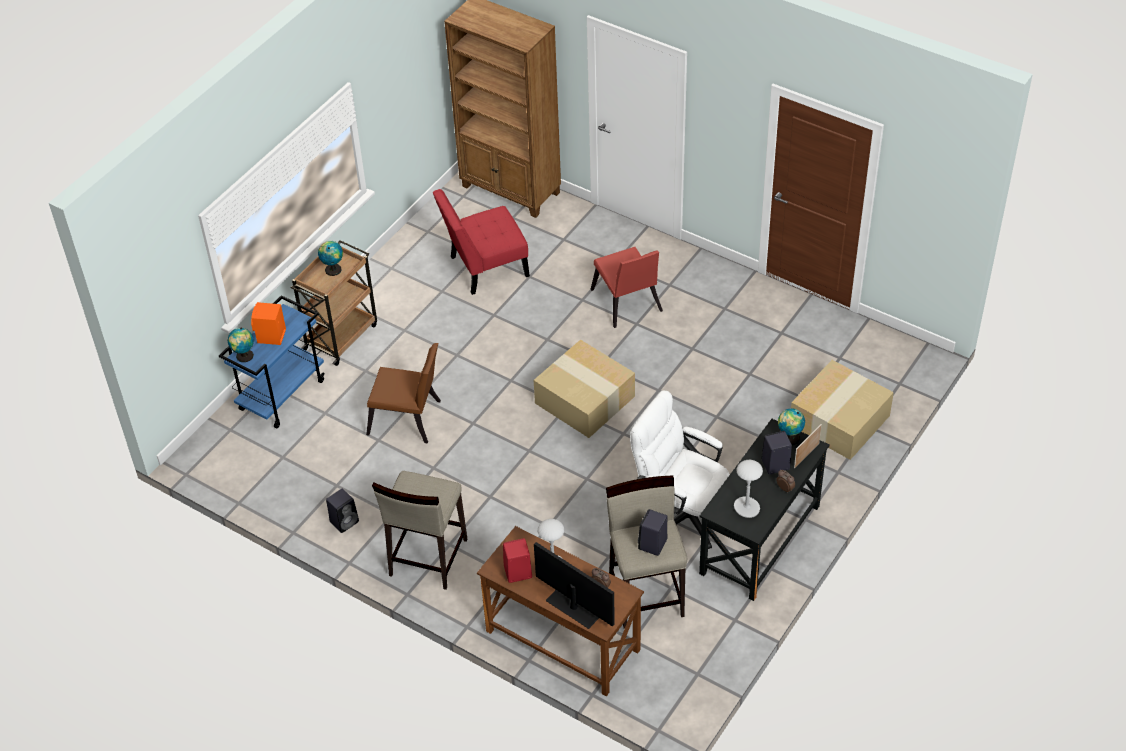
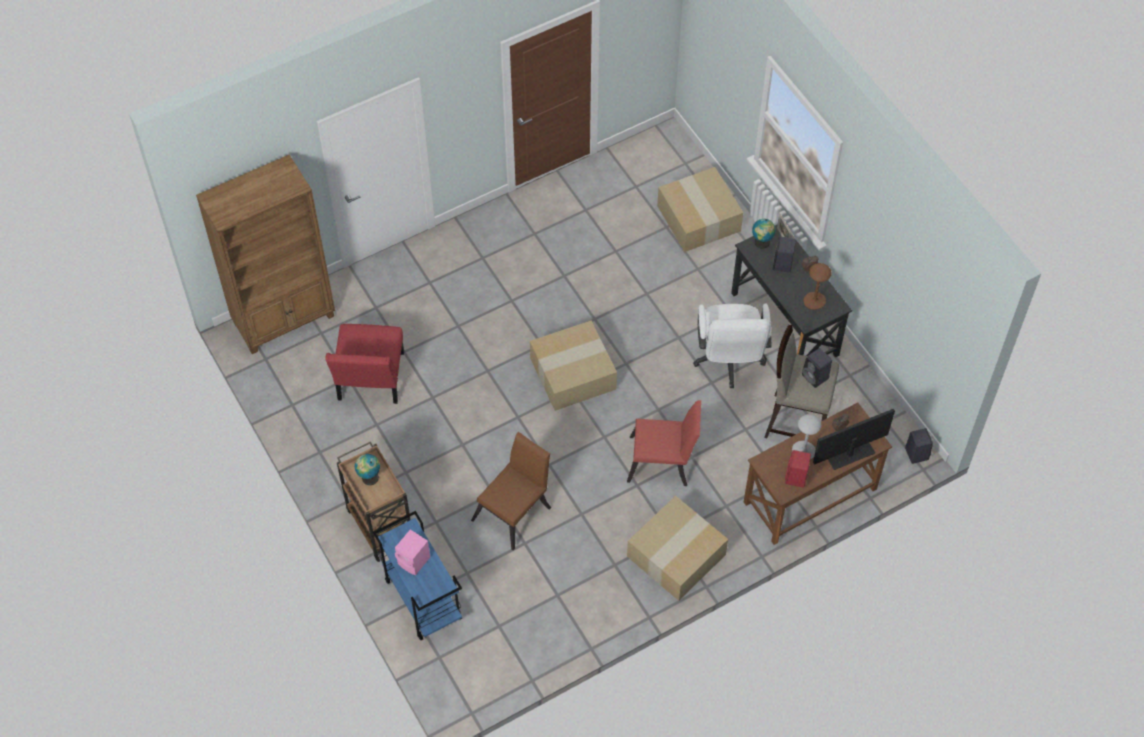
camera: 65 degrees left, 10 degrees up
globe [228,328,254,362] -> none
orange speaker [251,302,286,345] -> pink speaker [395,530,430,575]
black speaker [326,489,359,533] -> black speaker moved to [905,428,933,464]
beige stool [372,471,468,590] -> cardboard box [627,496,728,601]
red chair [591,247,663,328] -> red chair moved to [627,400,701,486]
white office chair [630,390,729,549] -> white office chair turned 60 degrees counterclockwise [693,303,772,388]
grey table lamp [734,460,763,518] -> brown table lamp [803,263,832,310]

